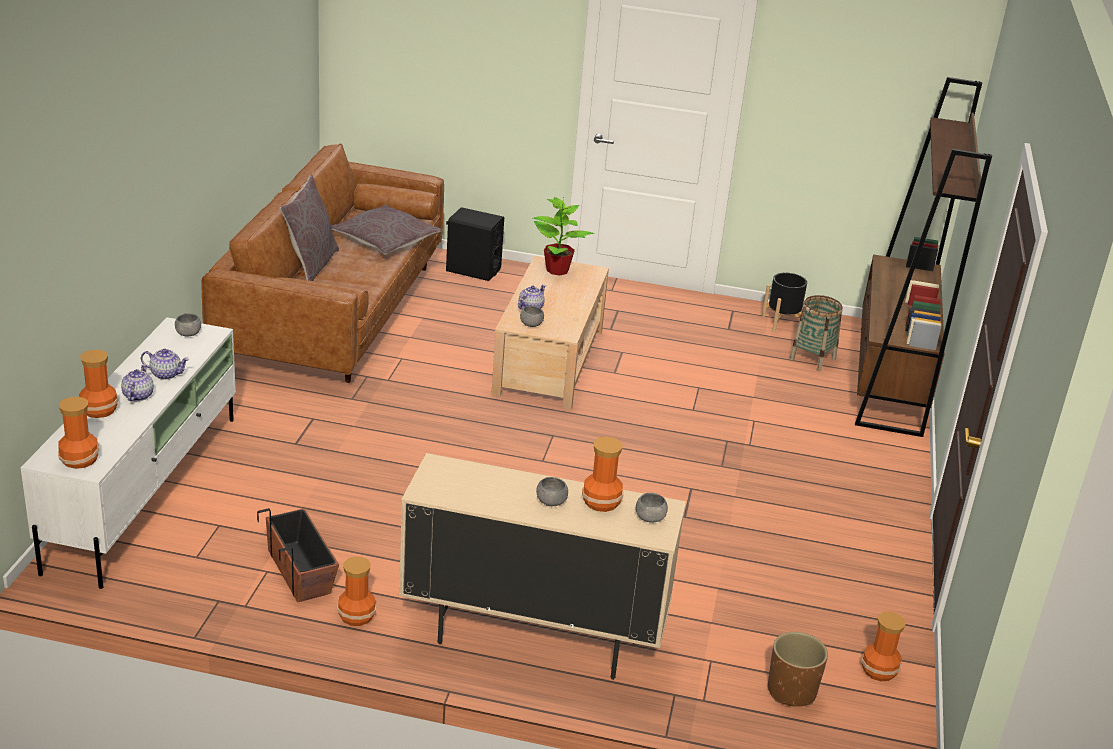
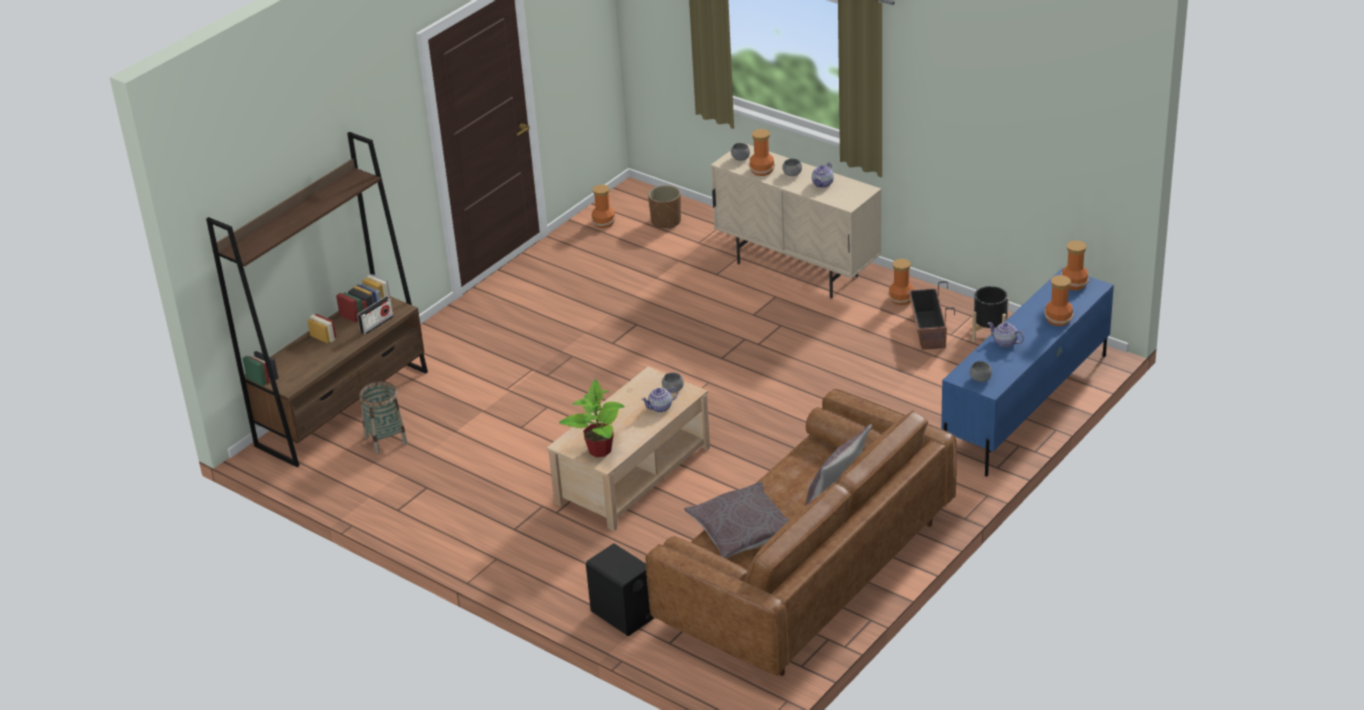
camera: 150 degrees left, 5 degrees up
white tv stand [21,317,236,589] -> blue tv stand [941,267,1114,477]
teapot [121,364,154,401] -> teapot moved to [812,162,834,188]
black planter [762,273,808,332] -> black planter moved to [972,286,1009,342]
none -> radio [357,296,394,335]

